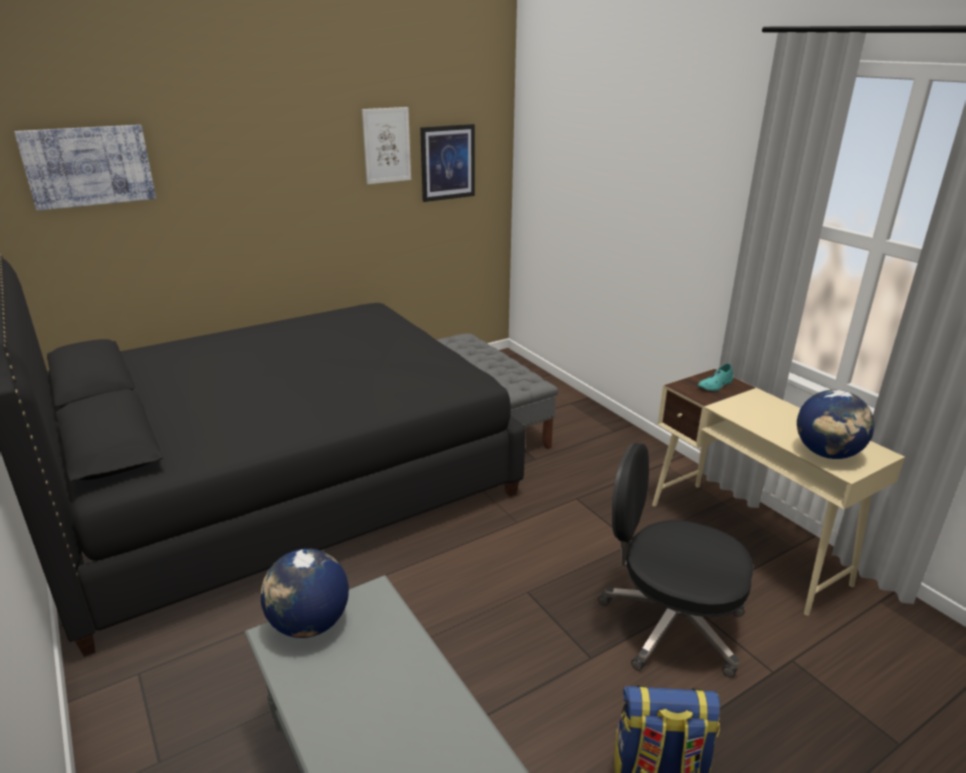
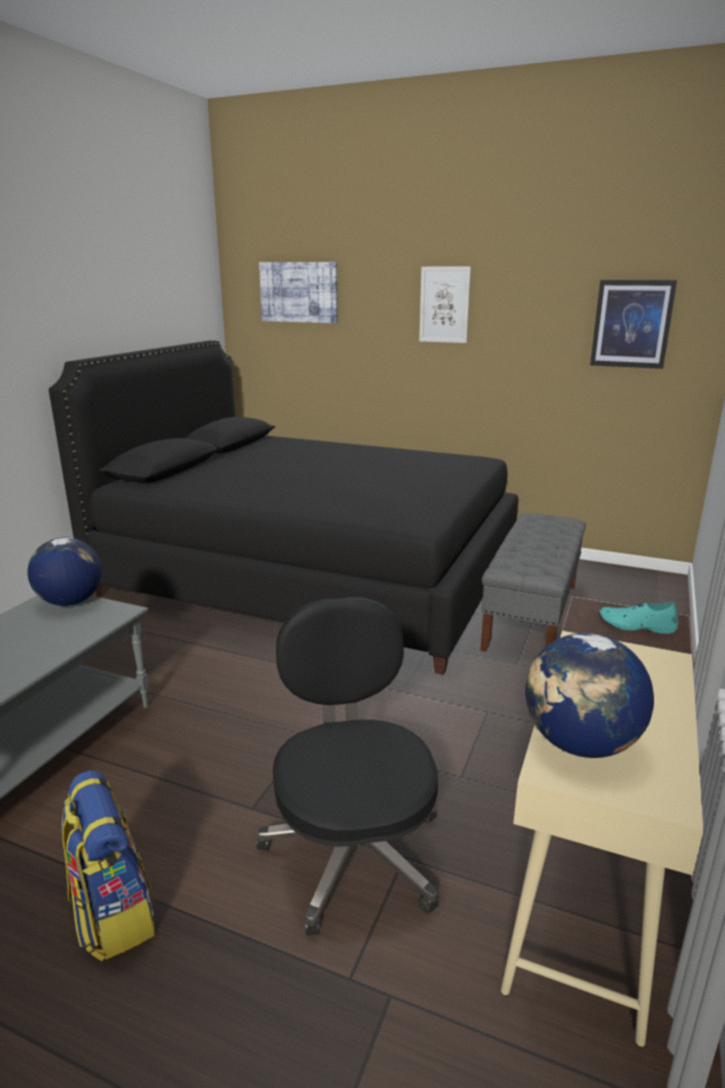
camera: 55 degrees right, 5 degrees down
picture [362,107,411,184] -> picture moved to [419,266,471,343]

